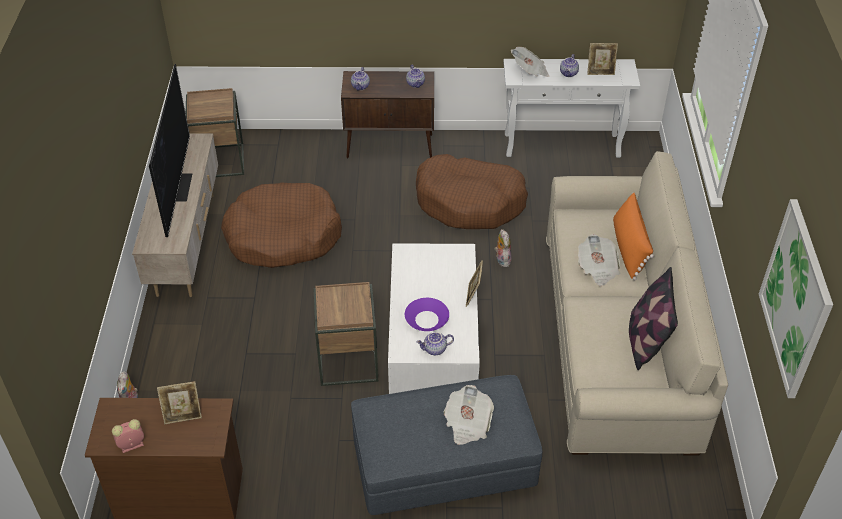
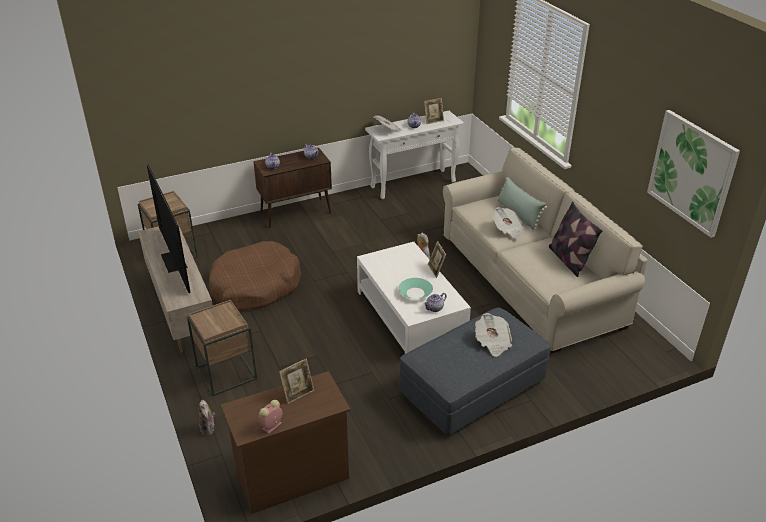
camera: 25 degrees left, 10 degrees down
brown side table [313,282,378,386] -> brown side table moved to [187,300,257,396]
purple bowl [405,298,449,331] -> turquoise bowl [399,278,433,299]
brown dog bed [416,154,528,229] -> none
orange pillow [613,193,654,280] -> green pillow [497,177,547,230]

